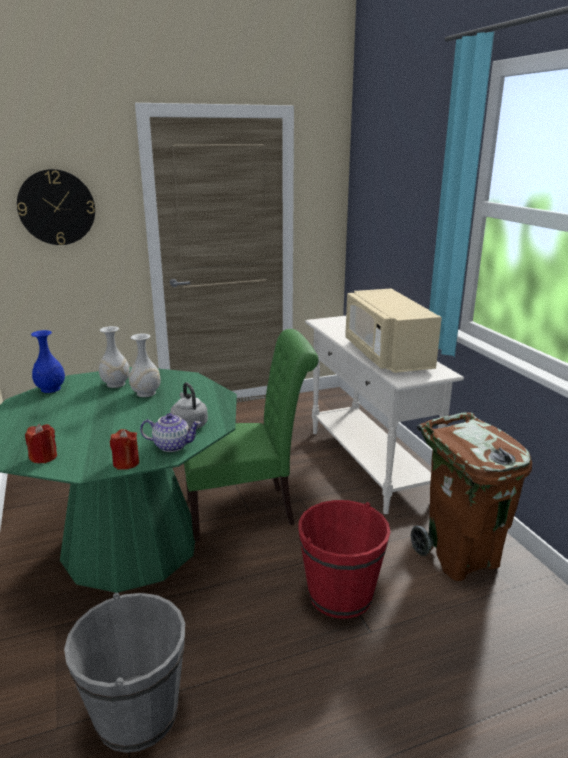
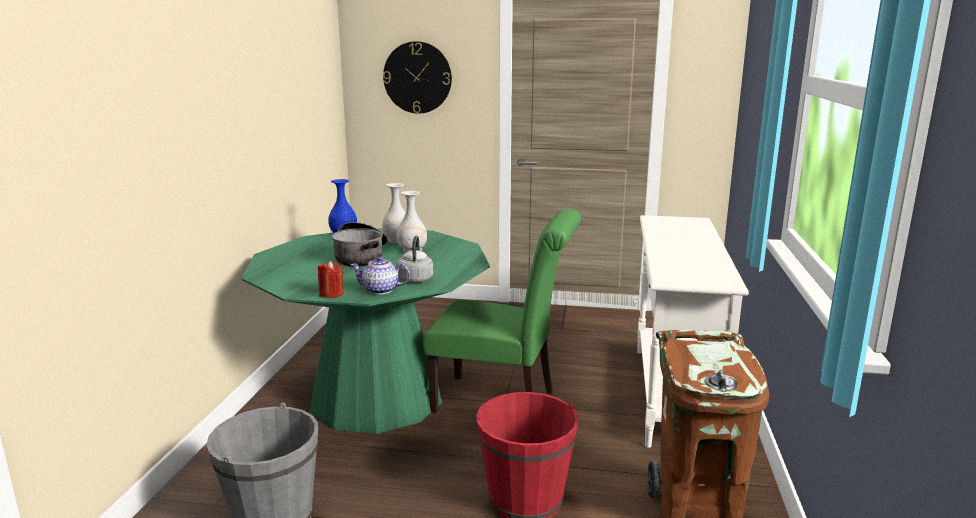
camera: 30 degrees right, 5 degrees down
red candle [25,424,57,463] -> none
teapot [140,413,201,452] -> teapot turned 150 degrees clockwise [350,256,410,295]
beige microwave [345,288,442,373] -> none
none -> cooking pot [331,222,388,267]

